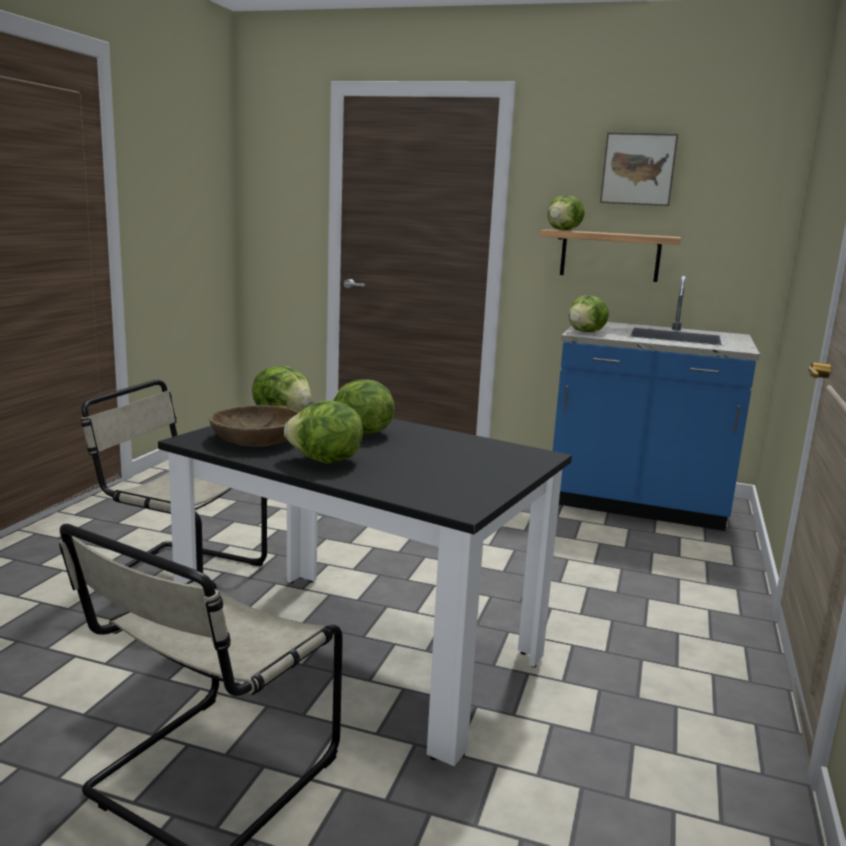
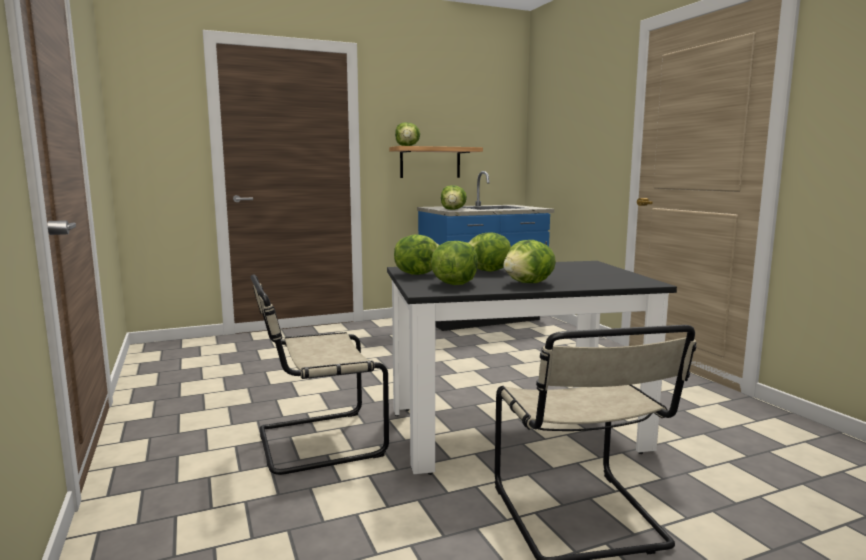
camera: 40 degrees left, 5 degrees down
brown bowl [210,405,299,447] -> lettuce [431,241,478,285]
picture [600,133,678,206] -> none

